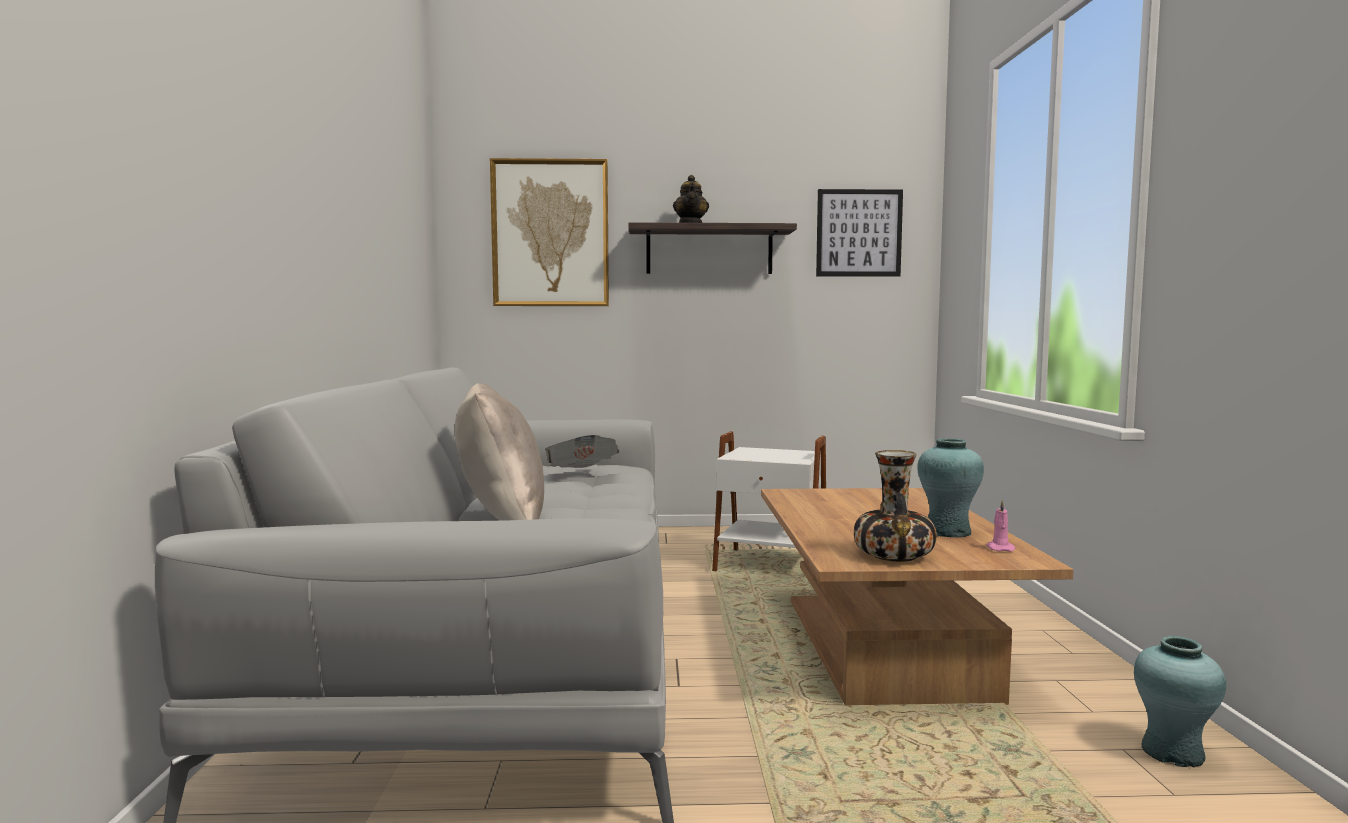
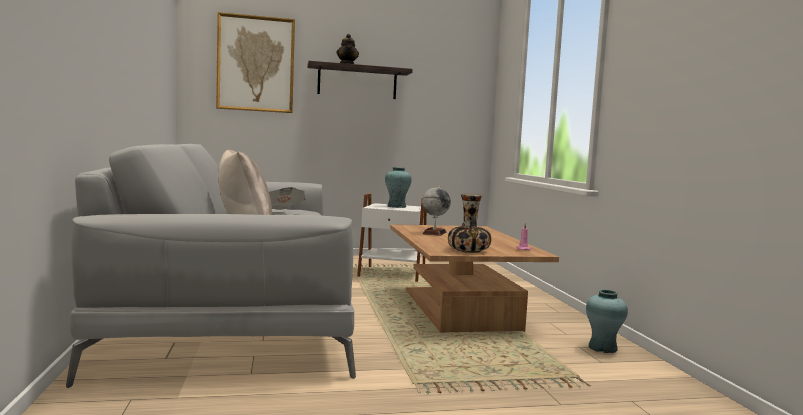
camera: 10 degrees left, 0 degrees up
picture [816,189,903,277] -> none
turquoise vase [917,438,984,538] -> turquoise vase moved to [385,167,412,208]
none -> globe [422,186,451,236]

